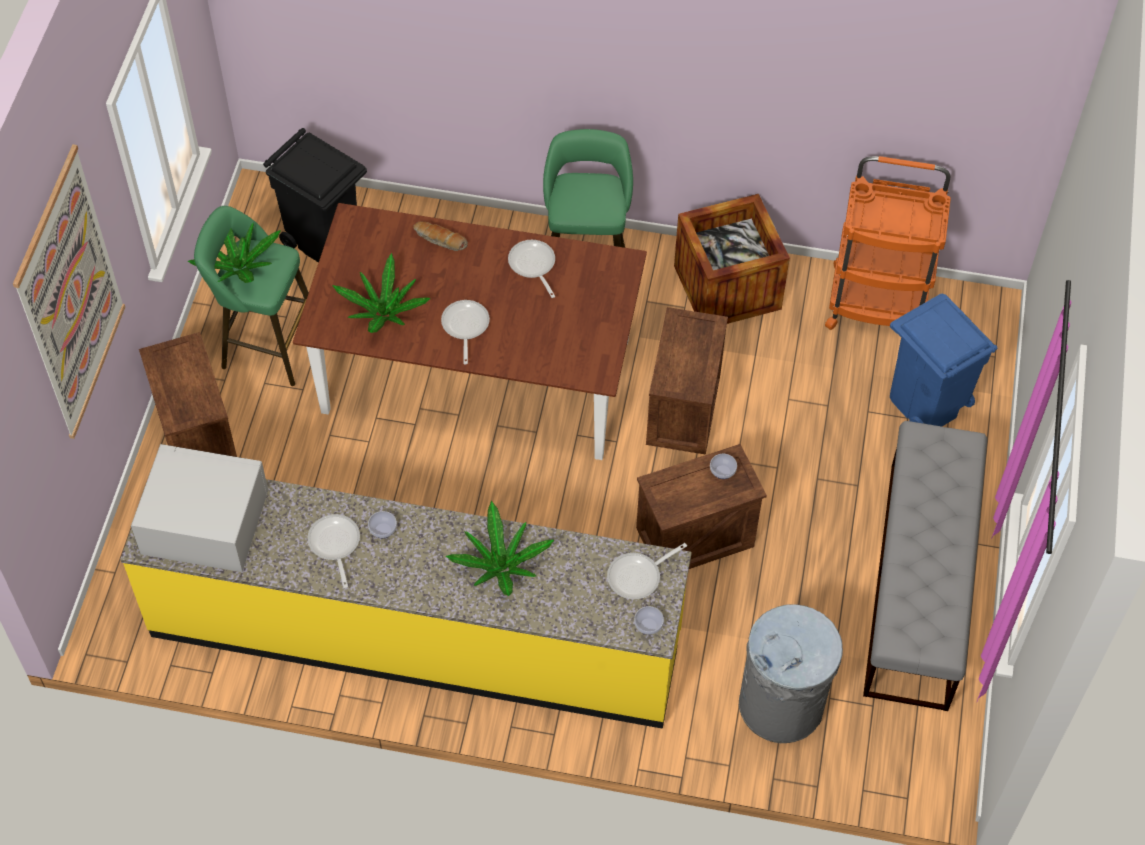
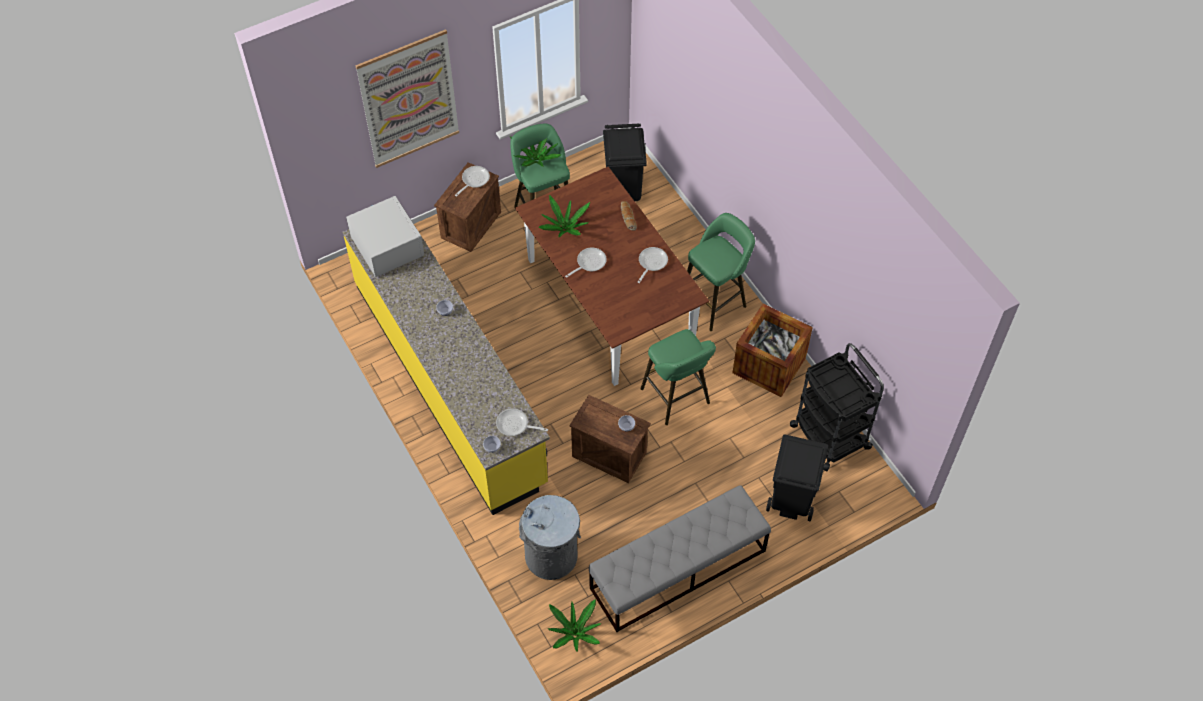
camera: 50 degrees right, 0 degrees up
frying pan [307,514,360,588] -> frying pan moved to [455,166,490,196]
potted plant [446,501,554,596] -> potted plant moved to [548,599,601,652]
crate [646,307,728,455] -> green stool [641,329,716,425]
orange cart [825,156,951,330] -> black cart [790,343,884,471]
blue trash can [890,294,998,427] -> black trash can [766,434,828,521]

